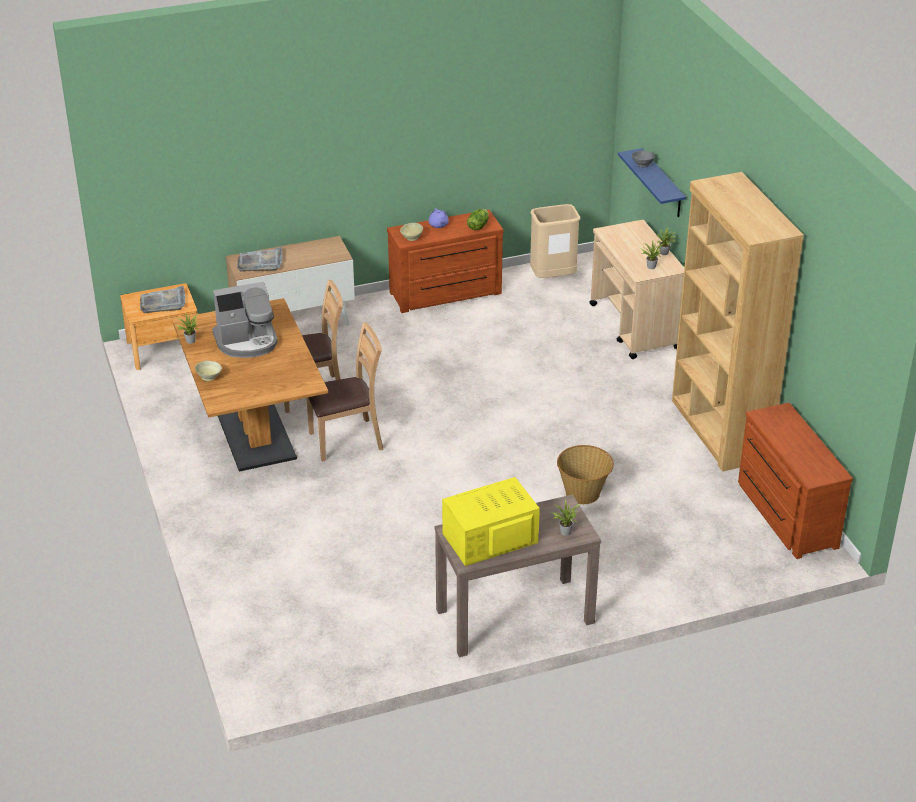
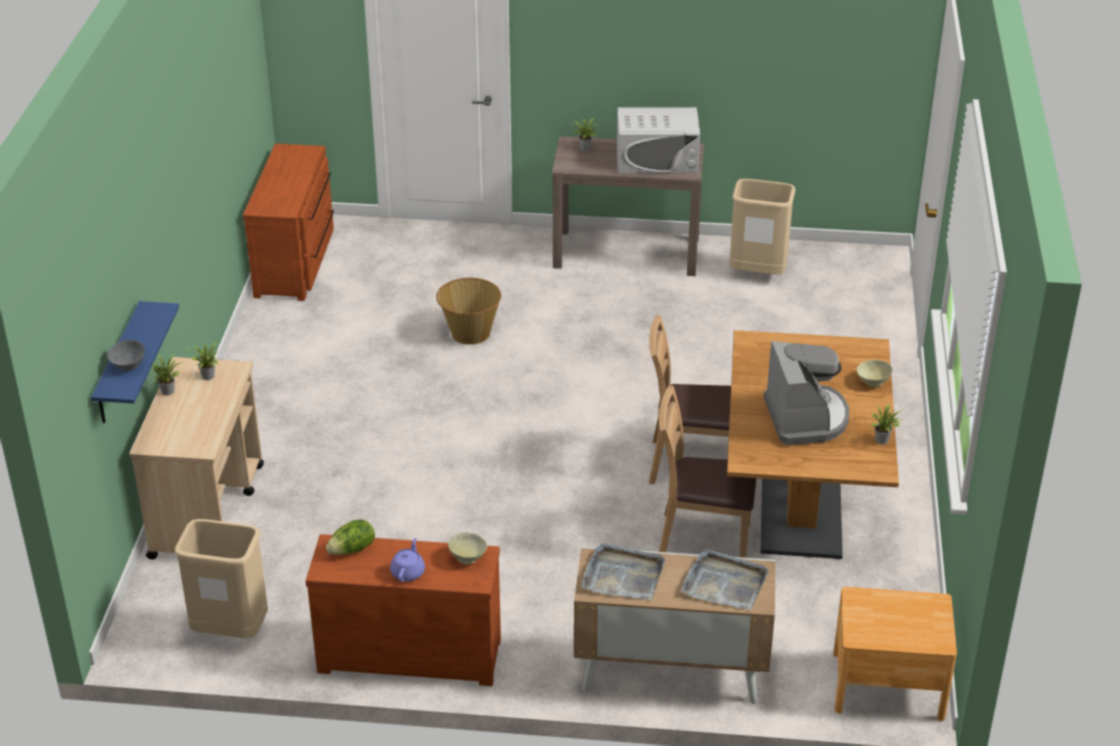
camera: 155 degrees left, 0 degrees up
grey tray [140,286,185,313] -> grey tray moved to [581,543,665,600]
coffee machine [212,282,278,358] -> coffee machine turned 75 degrees clockwise [764,341,849,445]
yellow microwave [442,477,540,566] -> white microwave [617,107,700,173]
brown bookcase [672,172,804,472] -> none
none -> beige trash can [729,179,795,274]

